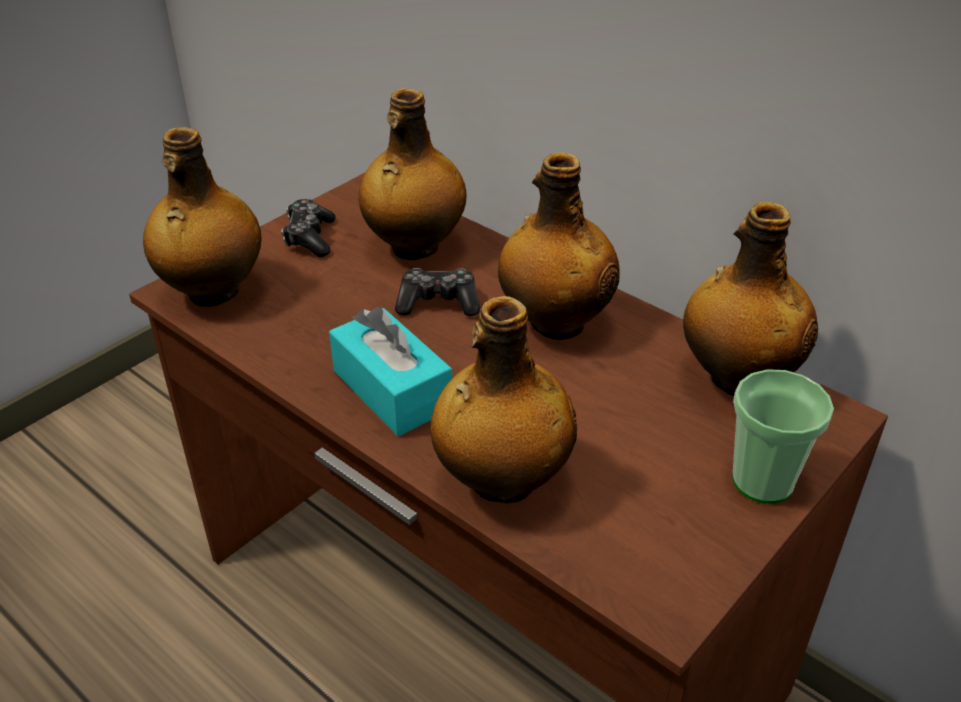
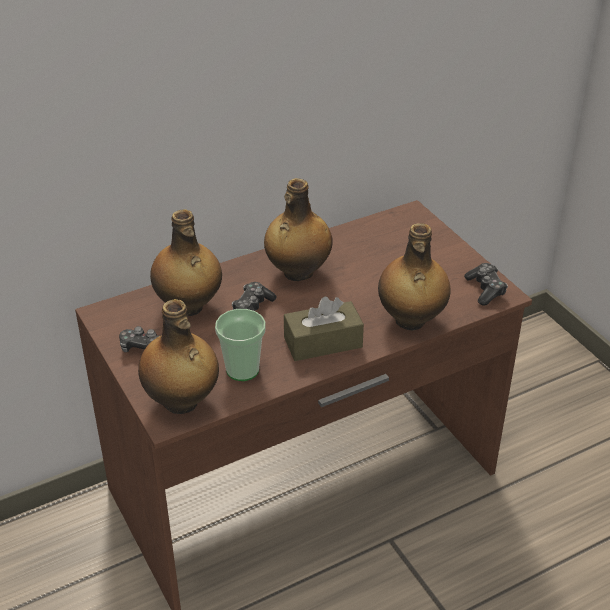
camera: 70 degrees left, 0 degrees up
turquoise tissue box [329,307,452,436] -> brown tissue box [284,297,364,361]
bottle [683,202,818,396] -> none
cup [732,369,834,504] -> cup moved to [215,309,266,381]
none -> game controller [464,263,508,306]

